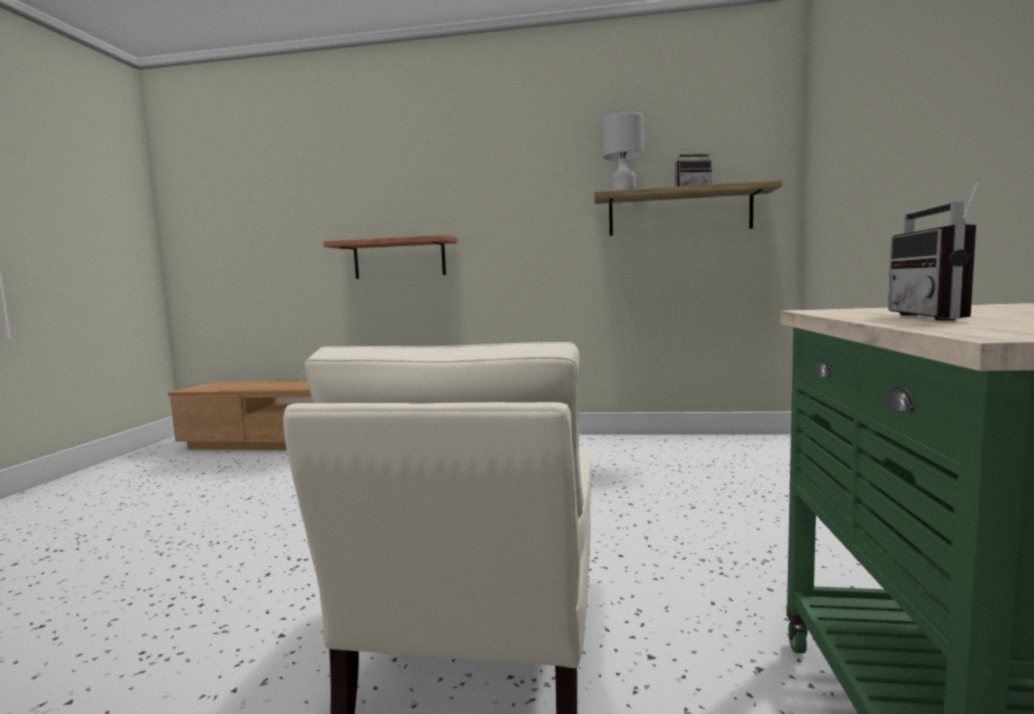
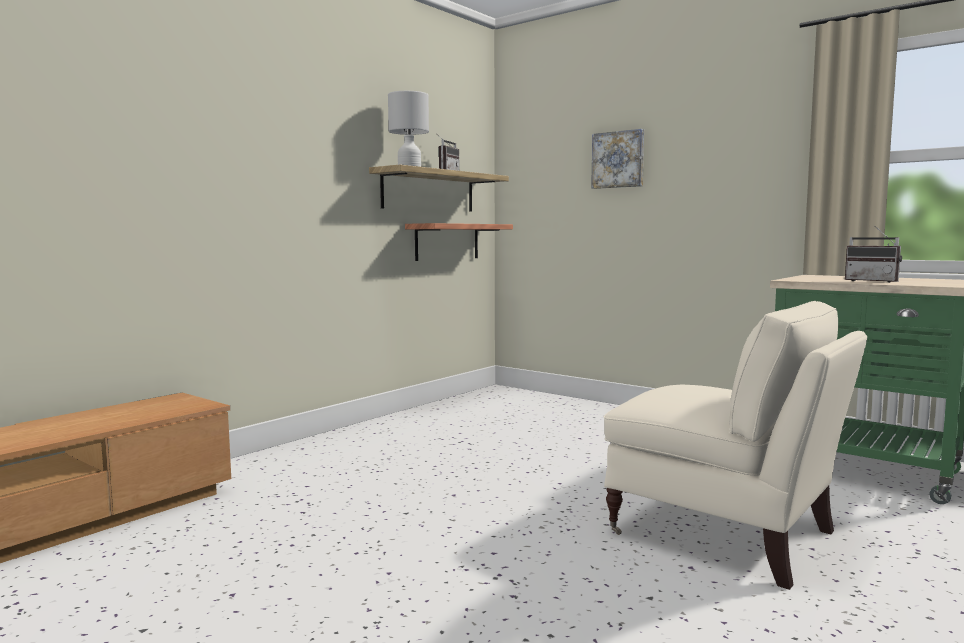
camera: 60 degrees left, 0 degrees up
shelf [323,235,457,279] -> shelf moved to [405,223,513,261]
none -> picture [591,129,644,189]

